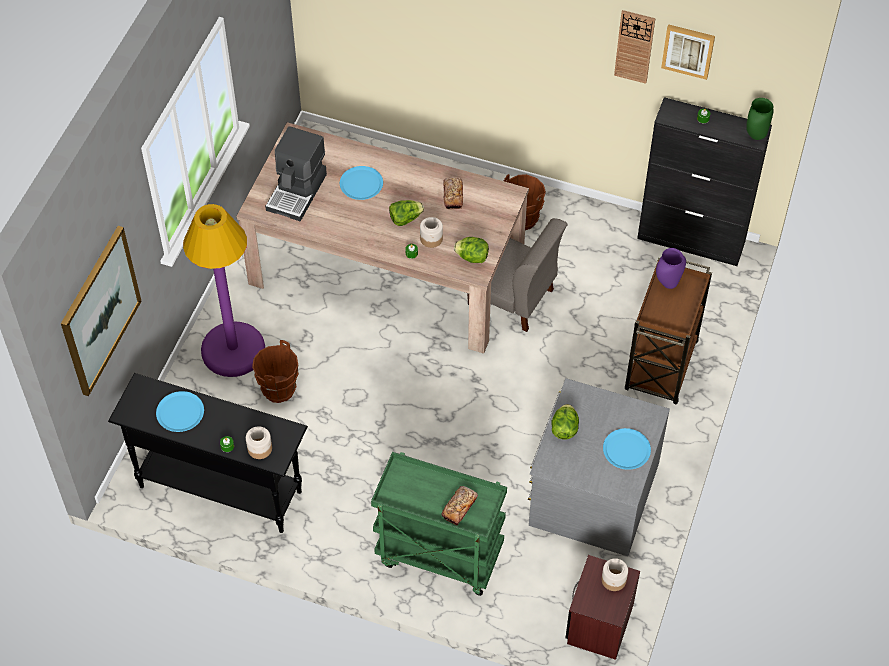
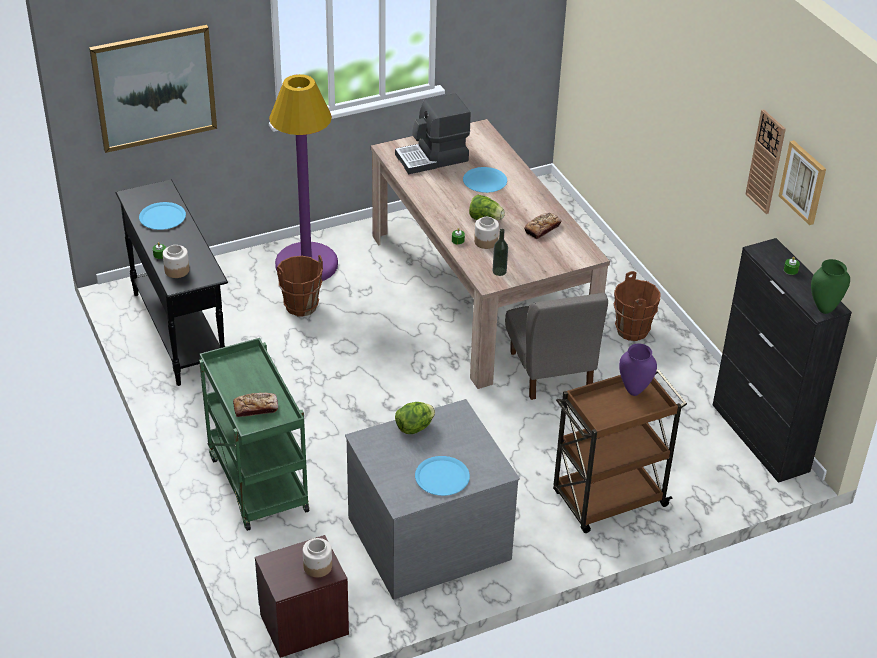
camera: 45 degrees right, 15 degrees down
lettuce [454,237,489,263] -> bottle [492,229,508,276]

